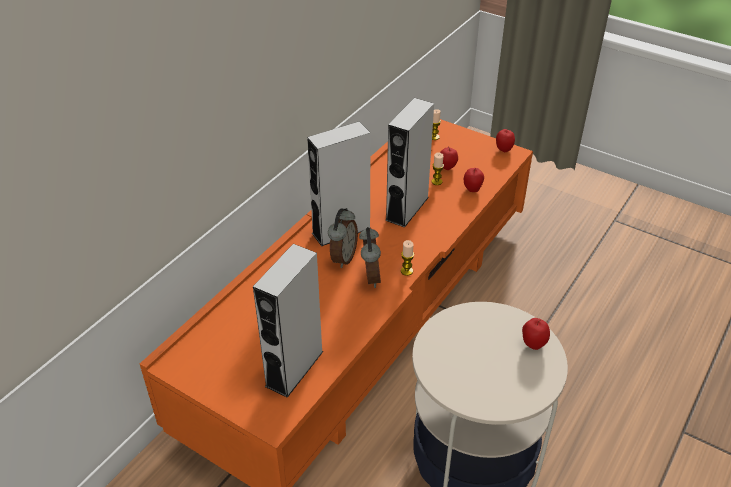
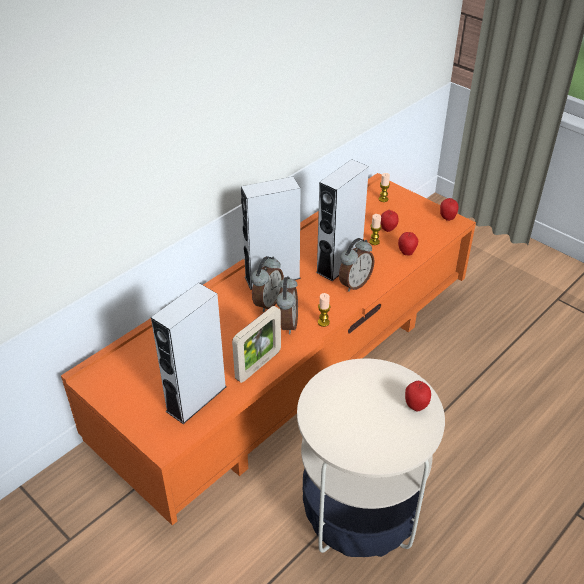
camera: 10 degrees right, 0 degrees up
none -> picture frame [232,306,281,383]
none -> alarm clock [339,238,375,292]

